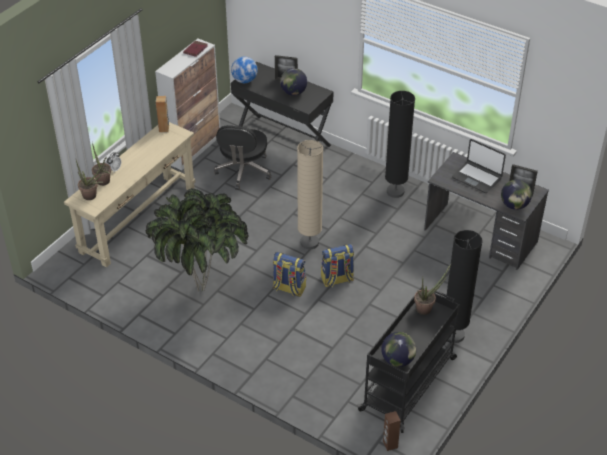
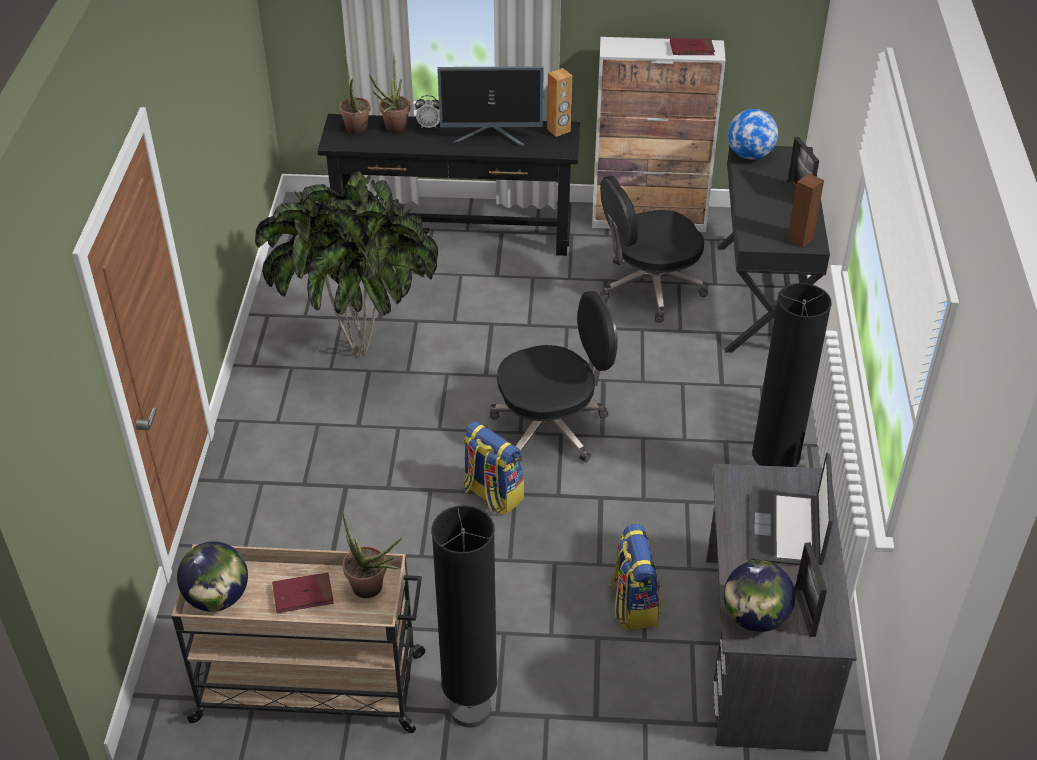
camera: 60 degrees right, 0 degrees up
beige console table [64,122,195,268] -> black console table [317,114,580,256]
backpack [273,252,306,297] -> backpack moved to [609,524,661,630]
globe [280,68,307,96] -> none
beige floor lamp [297,140,323,249] -> black office chair [489,291,618,463]
black cart [357,287,460,433] -> beige cart [172,544,425,733]
brown speaker [383,411,401,451] -> brown speaker moved to [787,173,824,248]
none -> red book [272,572,334,613]
none -> monitor [437,66,544,146]

